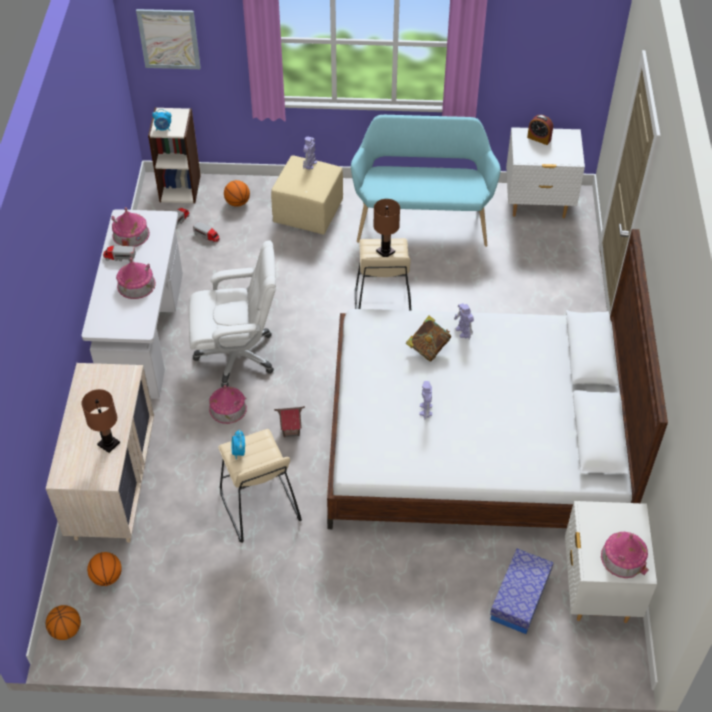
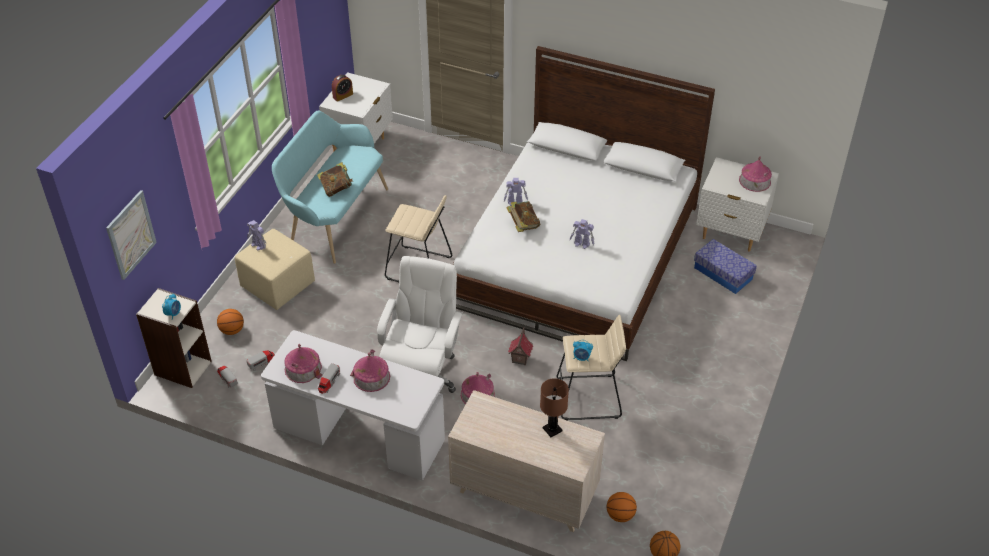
camera: 70 degrees left, 5 degrees down
brown table lamp [373,199,400,257] -> none
none -> book [317,162,353,197]

